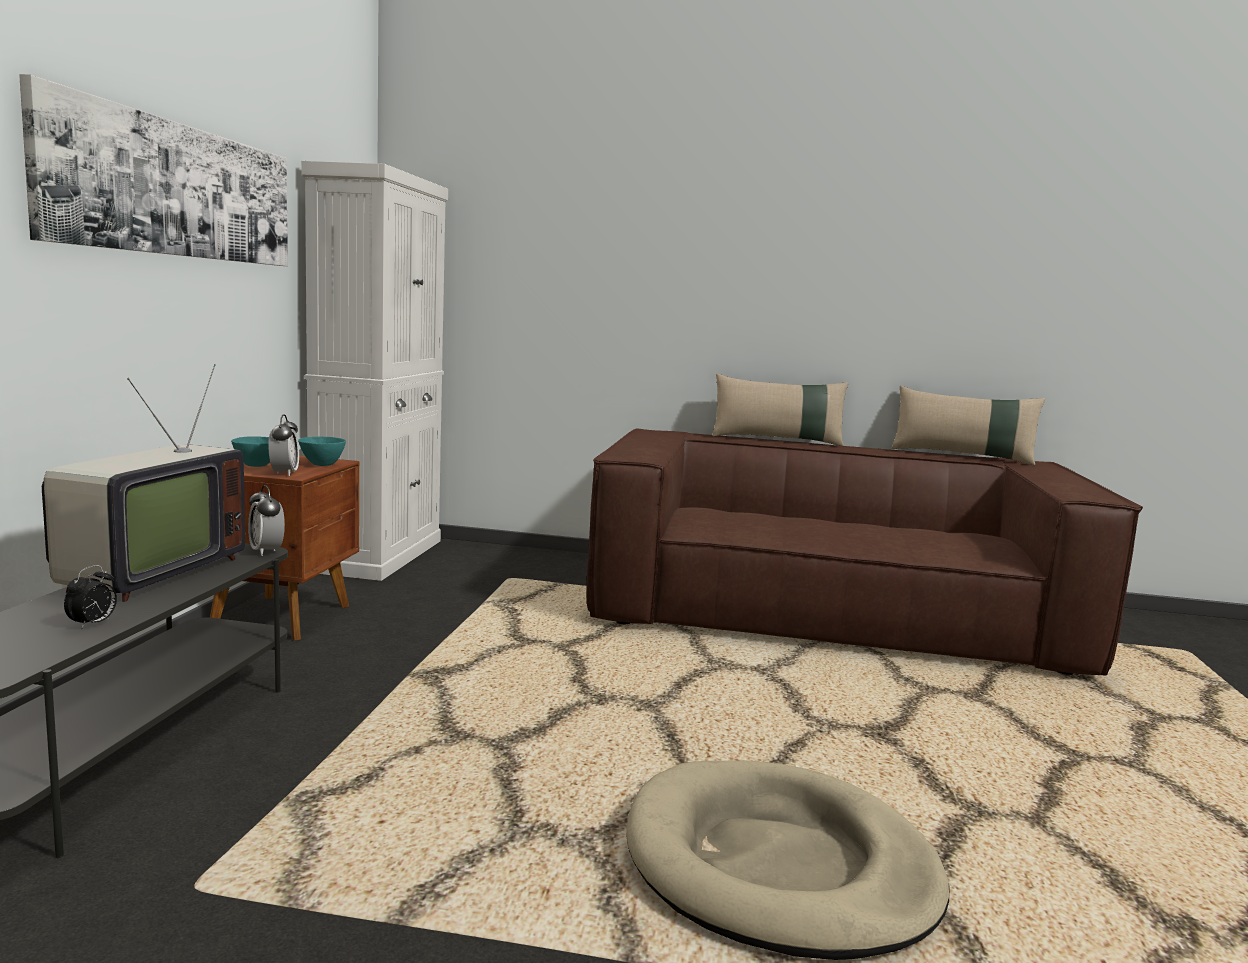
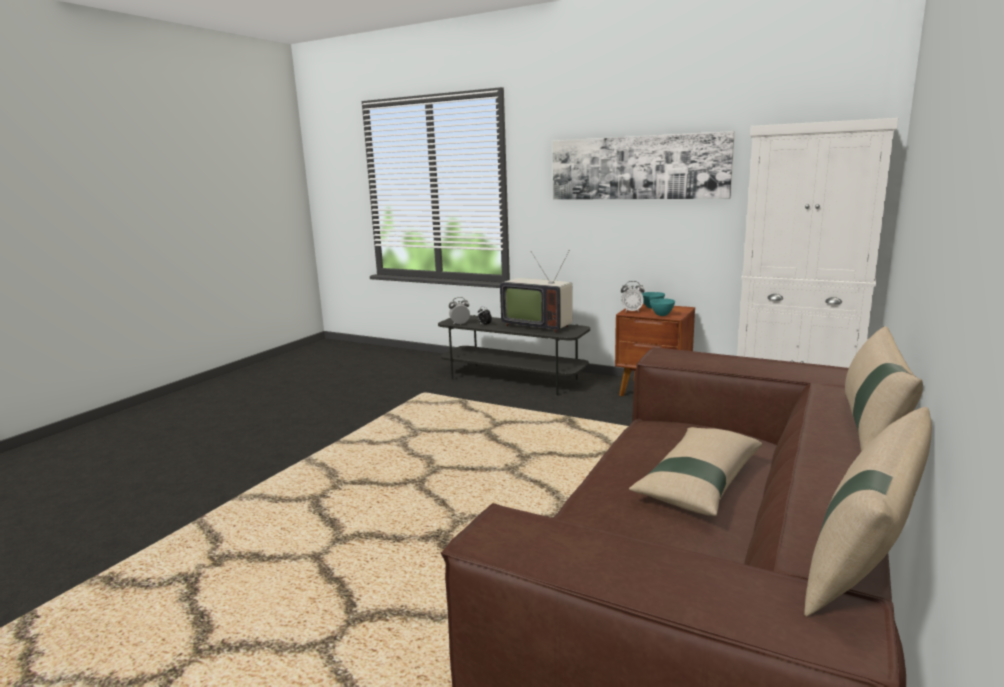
camera: 110 degrees right, 5 degrees up
alarm clock [248,485,285,556] -> alarm clock moved to [449,297,470,325]
beige dog bed [626,760,950,960] -> none
none -> beige pillow [629,427,763,516]

